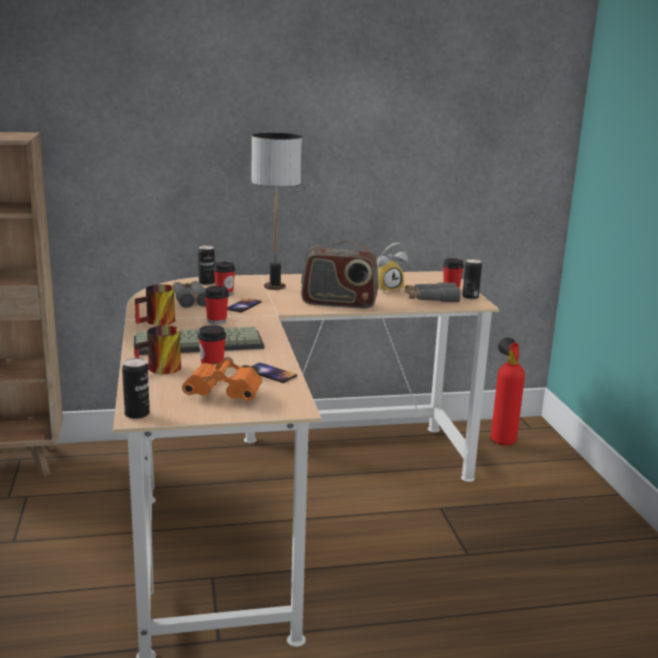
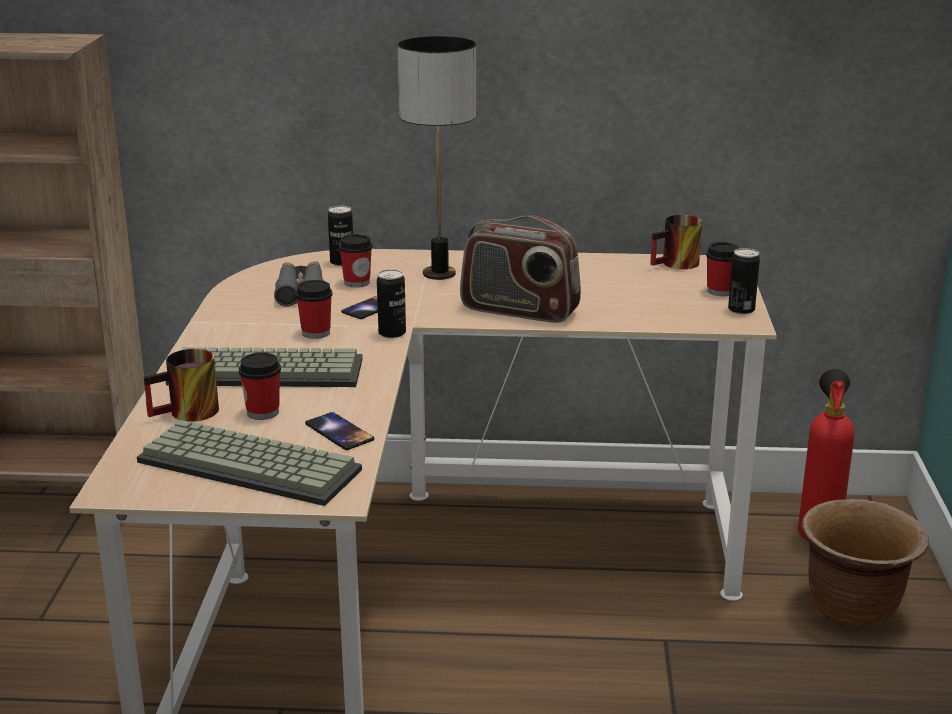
camera: 15 degrees right, 5 degrees up
can [122,358,150,419] -> can moved to [377,269,406,338]
mug [135,284,175,326] -> mug moved to [650,215,702,269]
orange binoculars [182,357,262,401] -> keyboard [137,420,362,506]
alarm clock [377,243,408,293] -> none
grey binoculars [405,282,461,302] -> none
none -> brown planter [802,499,929,630]

